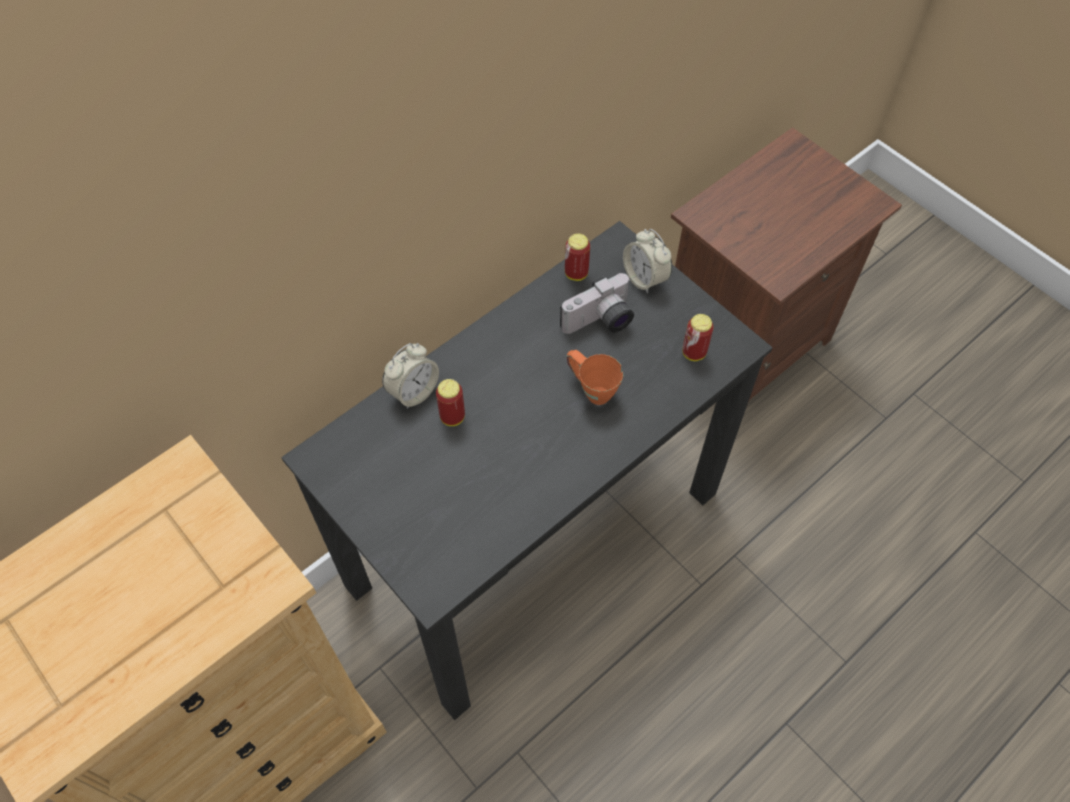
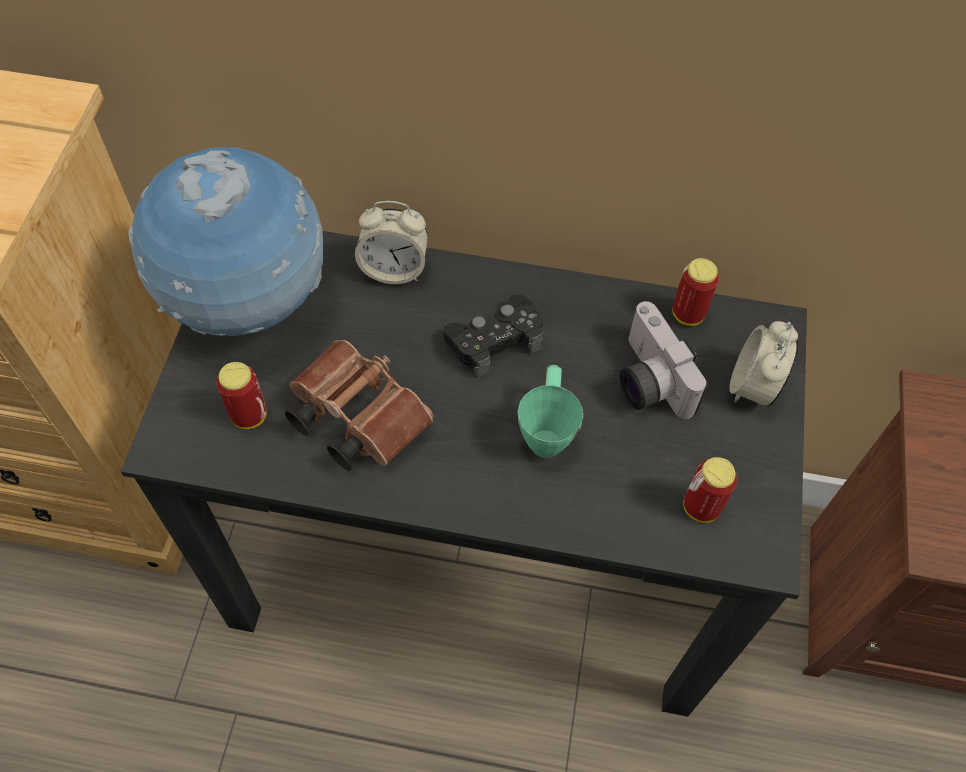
camera: 50 degrees right, 0 degrees up
can [436,379,465,426] -> can moved to [217,362,267,429]
camera [560,273,634,334] -> camera turned 45 degrees clockwise [620,301,708,419]
orange mug [567,350,623,405] -> green mug [518,365,583,458]
none -> globe [129,147,323,336]
none -> brown binoculars [285,340,433,471]
none -> black game controller [443,294,543,377]

